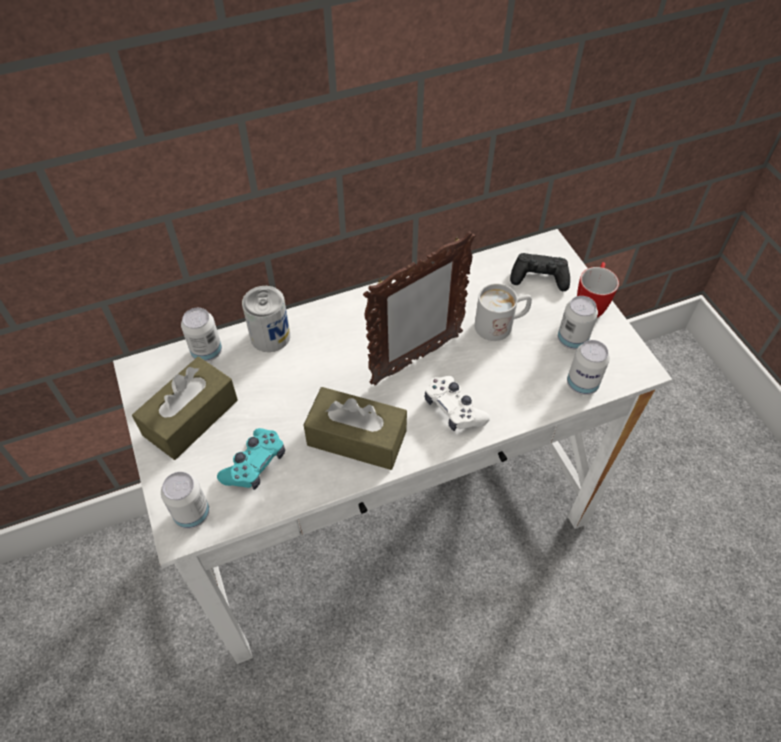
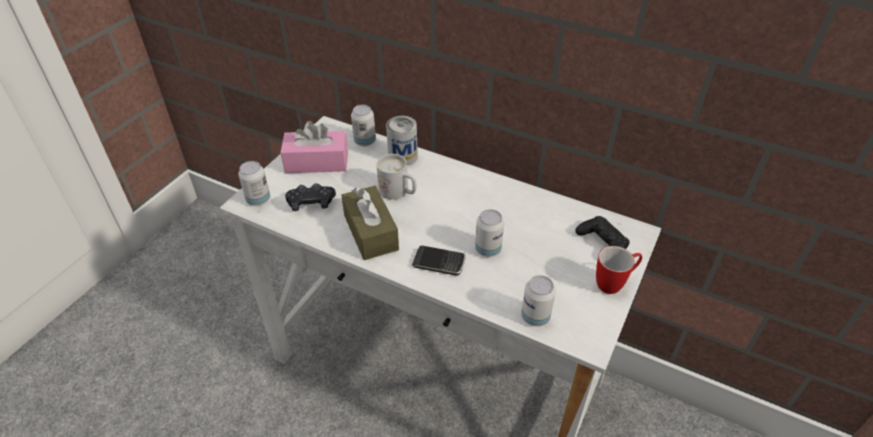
camera: 50 degrees right, 10 degrees down
brown tissue box [132,357,238,460] -> pink tissue box [280,121,348,173]
turquoise game controller [217,428,285,490] -> black game controller [285,183,336,211]
picture frame [363,231,475,385] -> none
white game controller [425,376,490,431] -> phone [412,246,465,275]
white mug [475,283,532,341] -> white mug moved to [376,154,416,200]
can [558,296,598,350] -> can moved to [475,209,504,257]

